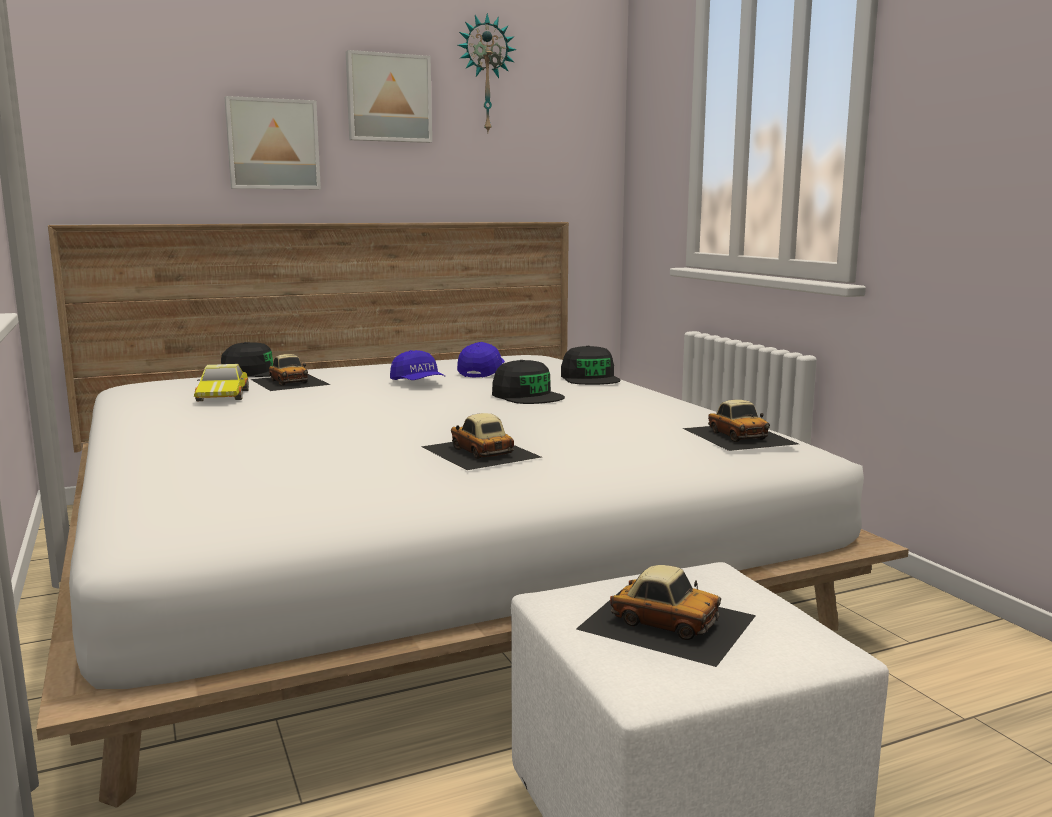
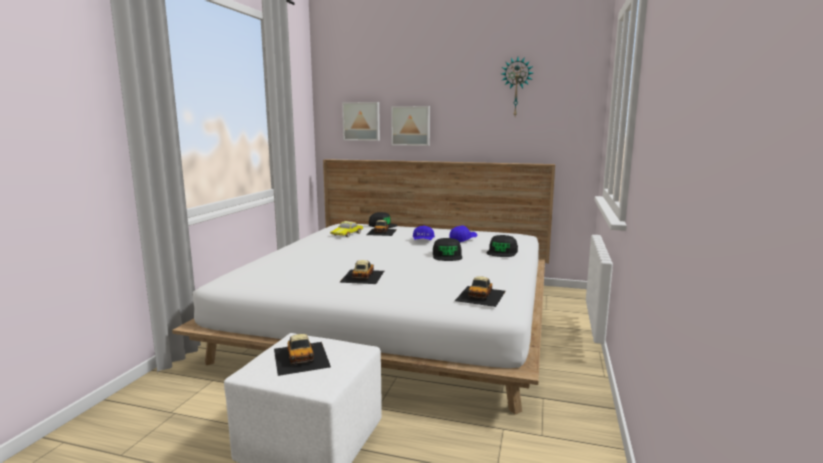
camera: 40 degrees right, 0 degrees up
picture [346,50,432,143] -> picture moved to [342,102,380,141]

